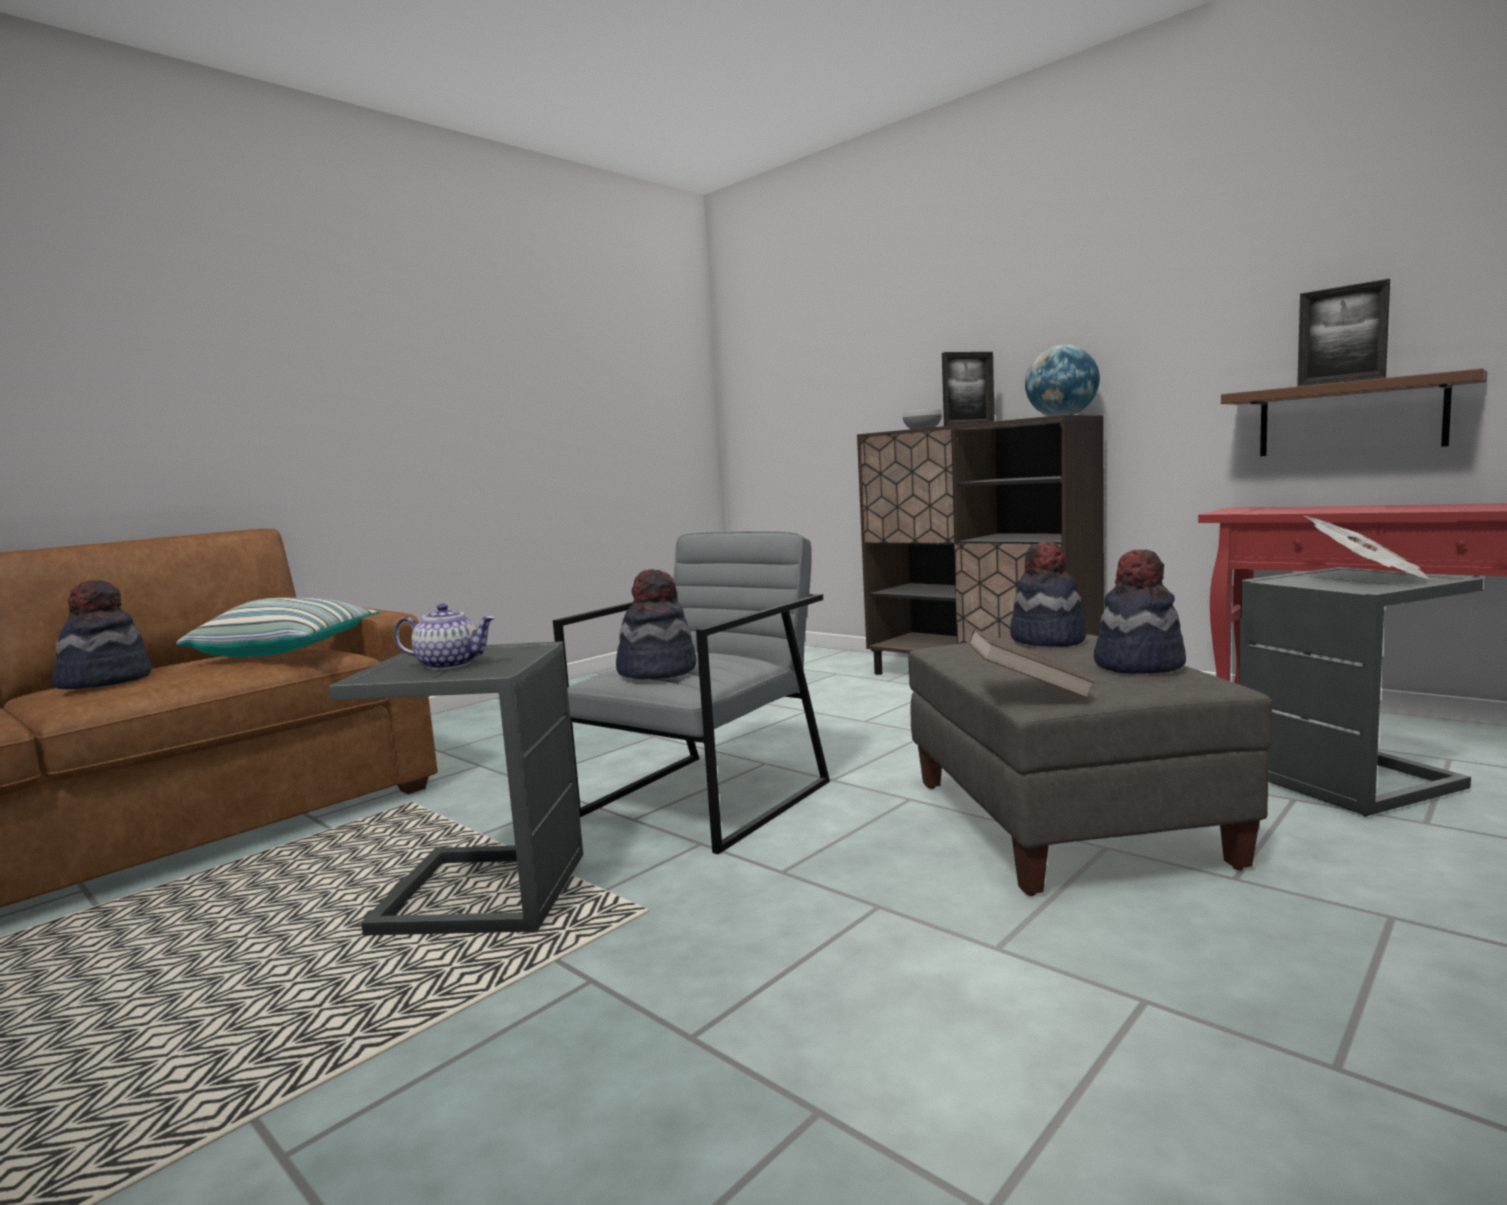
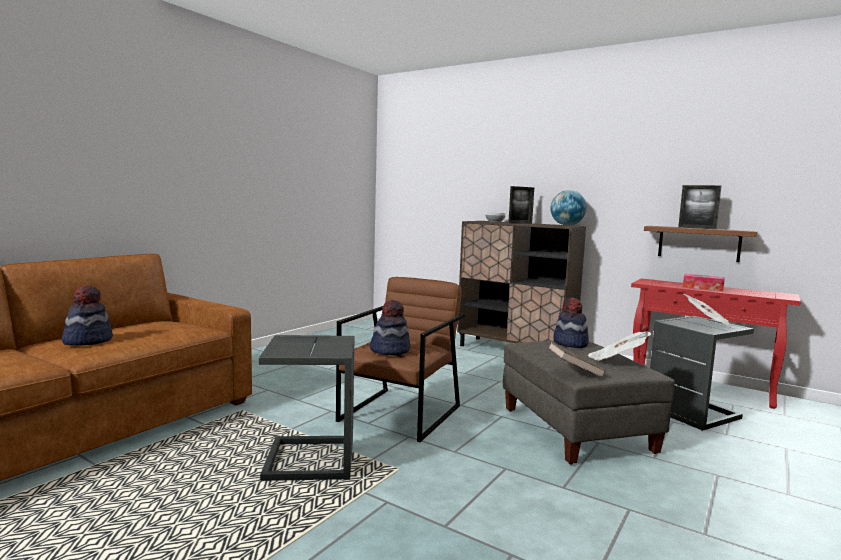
camera: 10 degrees left, 0 degrees up
pillow [176,598,380,657] -> none
teapot [394,603,495,670] -> none
grey armchair [553,531,830,854] -> brown armchair [336,277,465,442]
hat [1094,550,1186,674] -> newspaper [588,332,651,361]
none -> tissue box [683,274,725,292]

